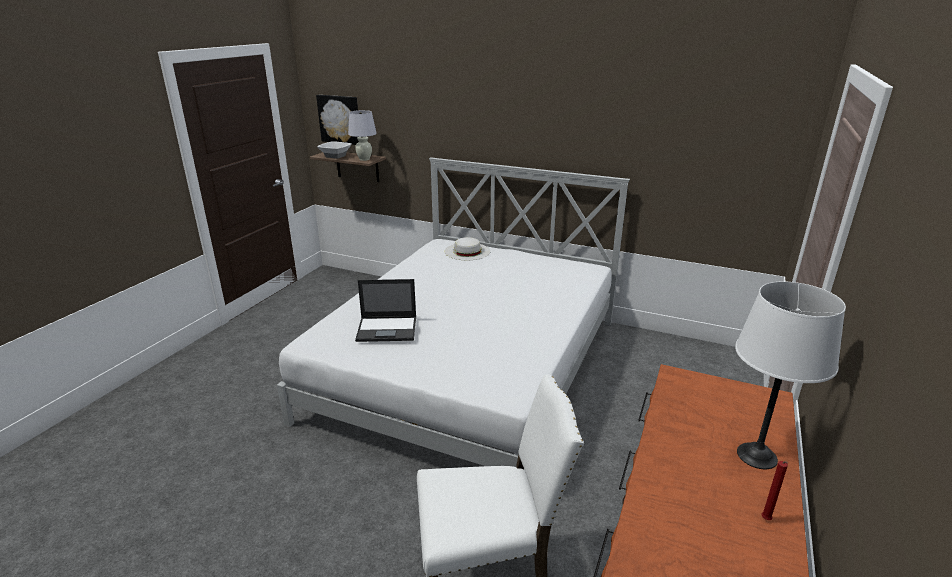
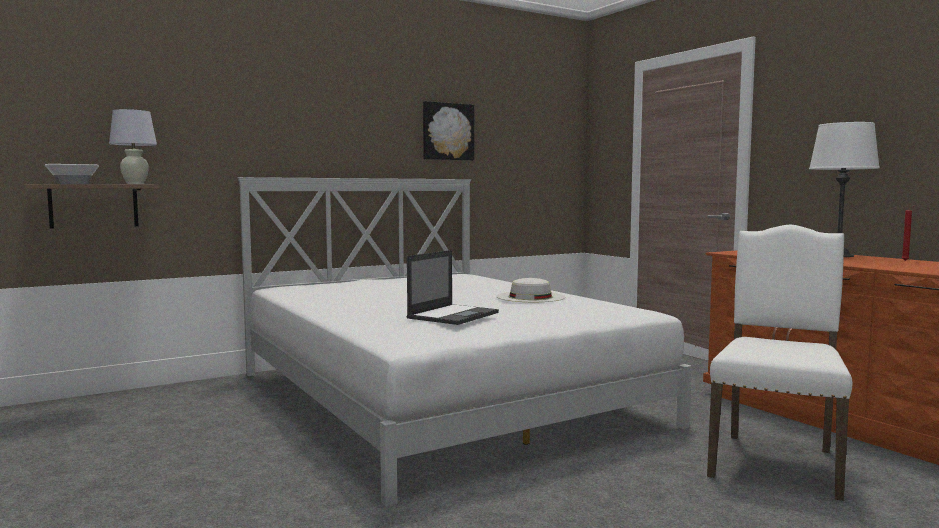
camera: 55 degrees left, 20 degrees down
picture [316,95,359,145] -> picture moved to [423,101,474,161]
white hat [445,237,490,260] -> white hat moved to [496,278,565,302]

